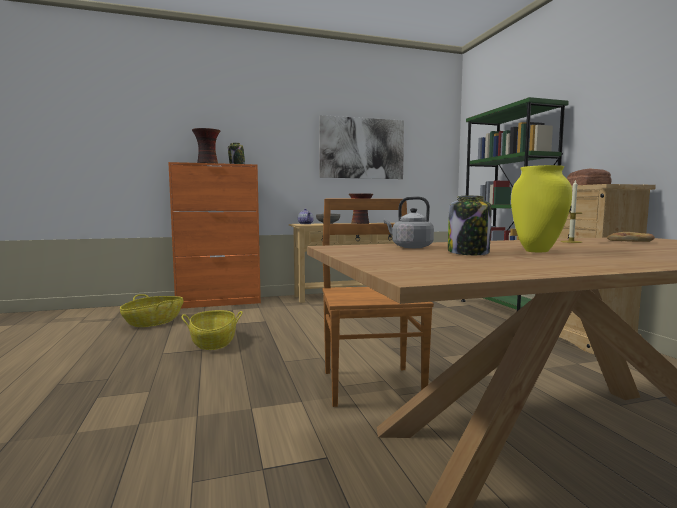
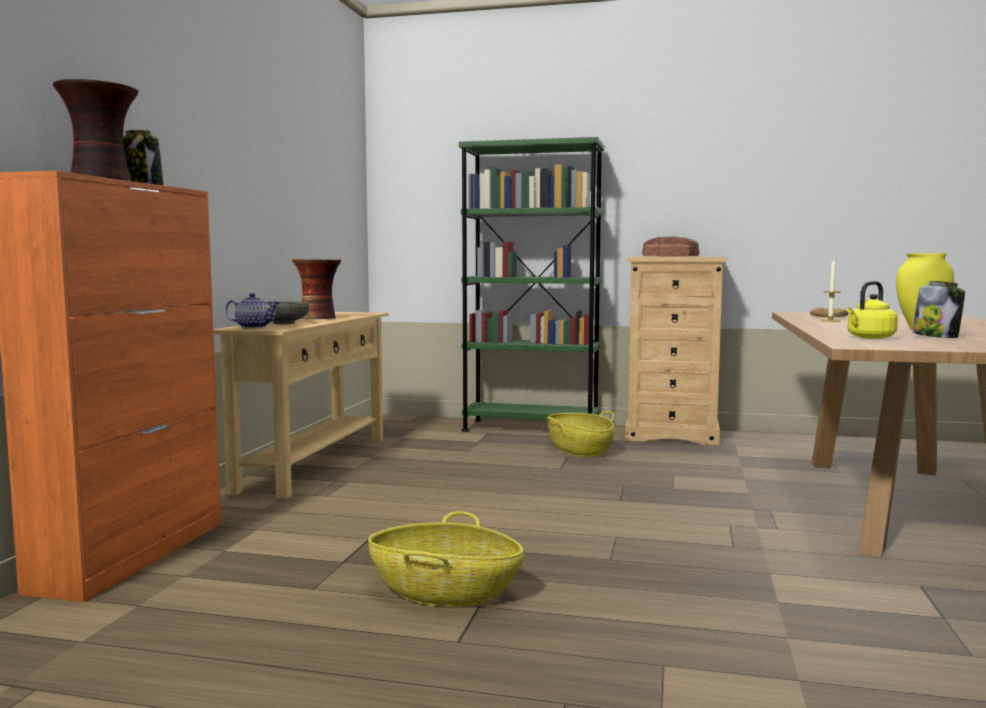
camera: 60 degrees left, 0 degrees up
basket [120,294,184,327] -> basket moved to [546,411,614,457]
picture [319,115,404,179] -> none
brown chair [322,199,434,407] -> none
grey kettle [384,196,434,248] -> yellow kettle [847,281,898,339]

